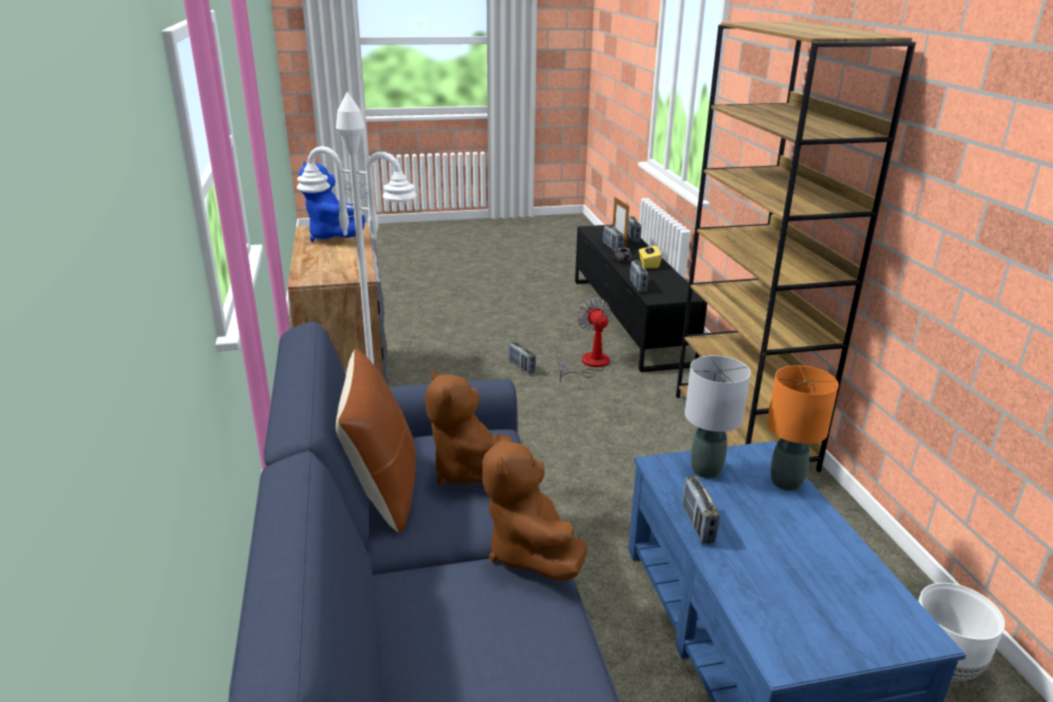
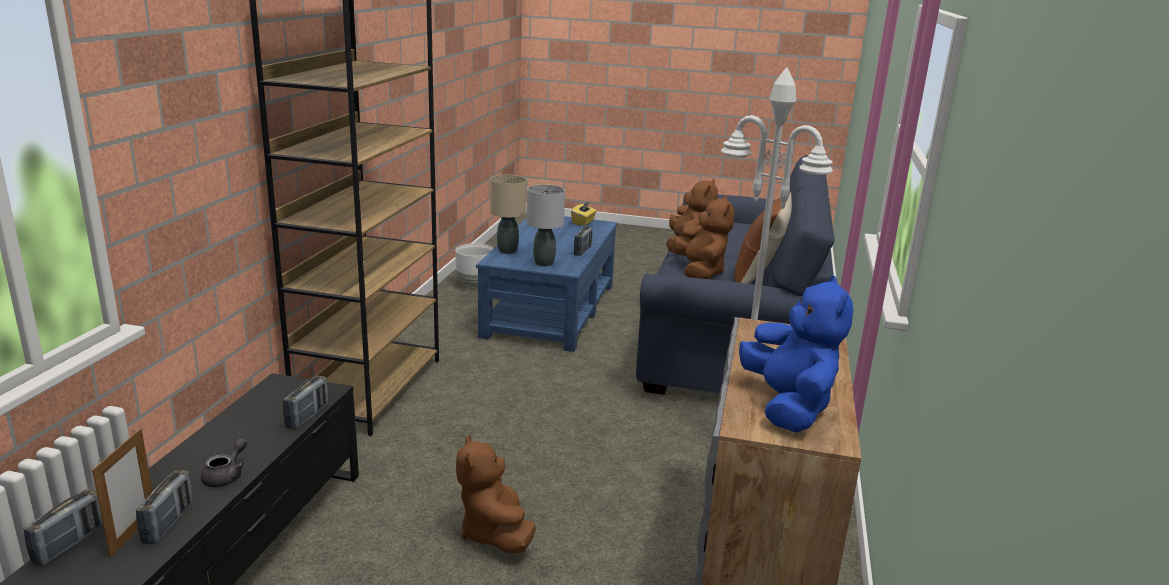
camera: 155 degrees left, 5 degrees down
radio [508,341,536,374] -> brown plush toy [456,435,536,554]
fan [559,298,611,382] -> none
yellow tissue box [639,245,662,269] -> yellow tissue box moved to [571,201,597,226]
orange table lamp [767,365,839,491] -> beige table lamp [490,175,527,254]

